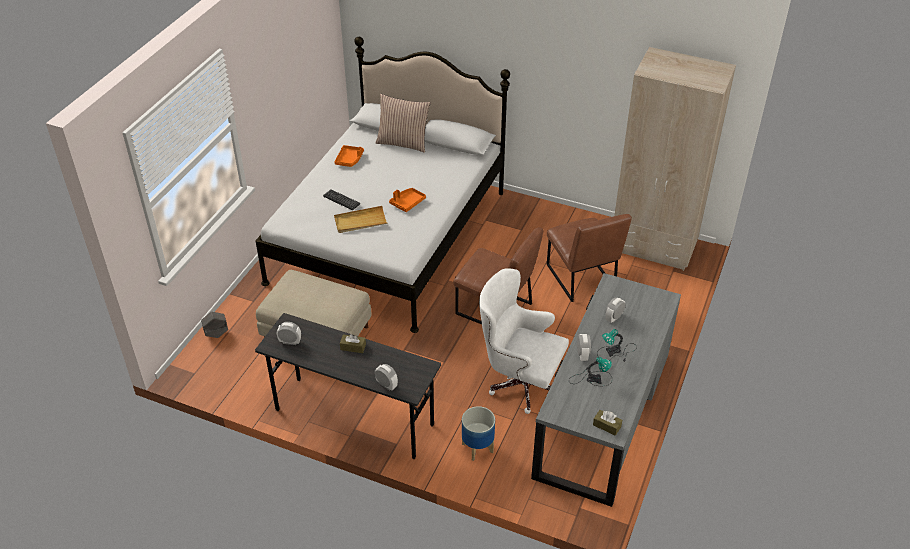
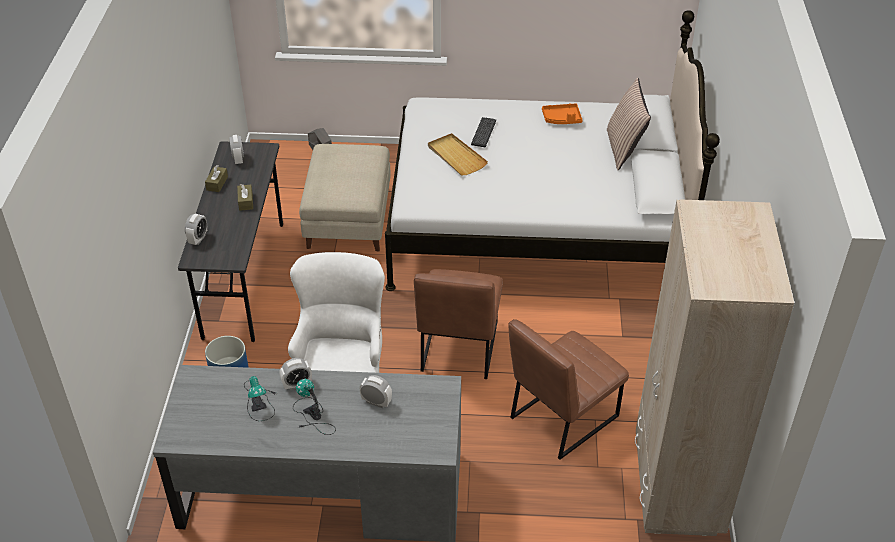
camera: 70 degrees right, 0 degrees up
orange tray [389,188,426,212] -> none
brown tissue box [593,410,622,436] -> brown tissue box moved to [205,165,228,192]

